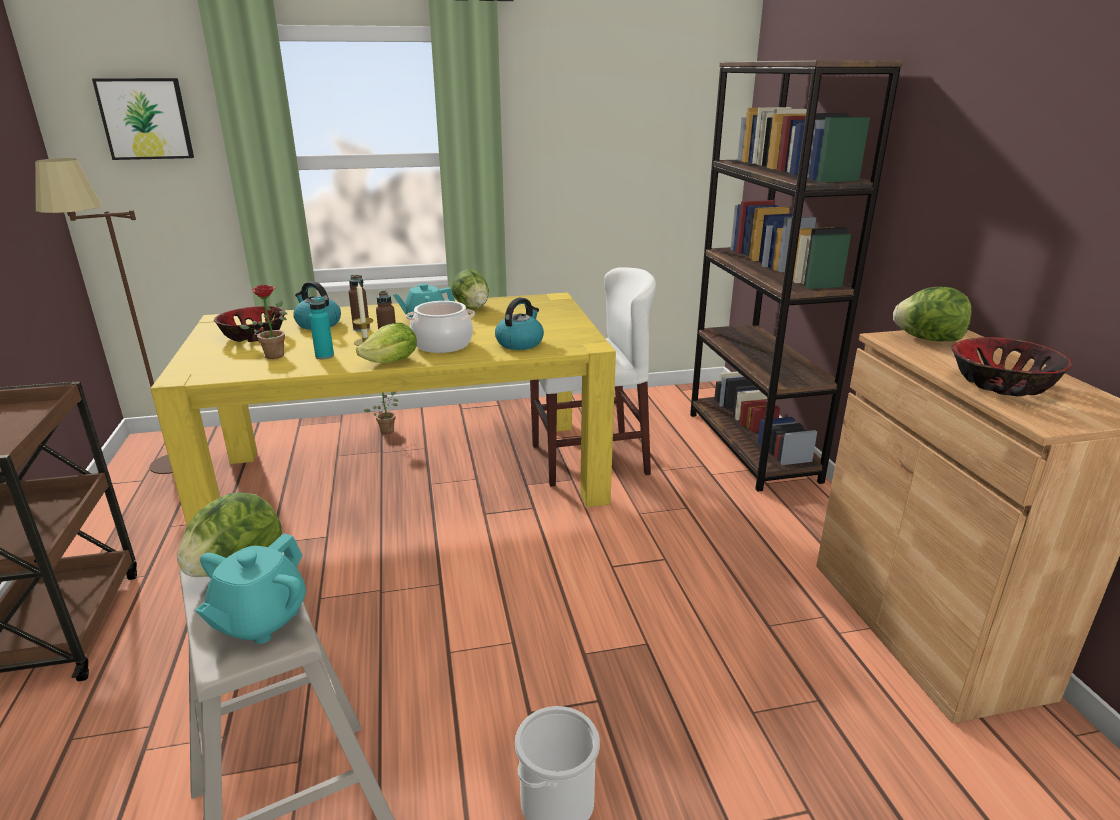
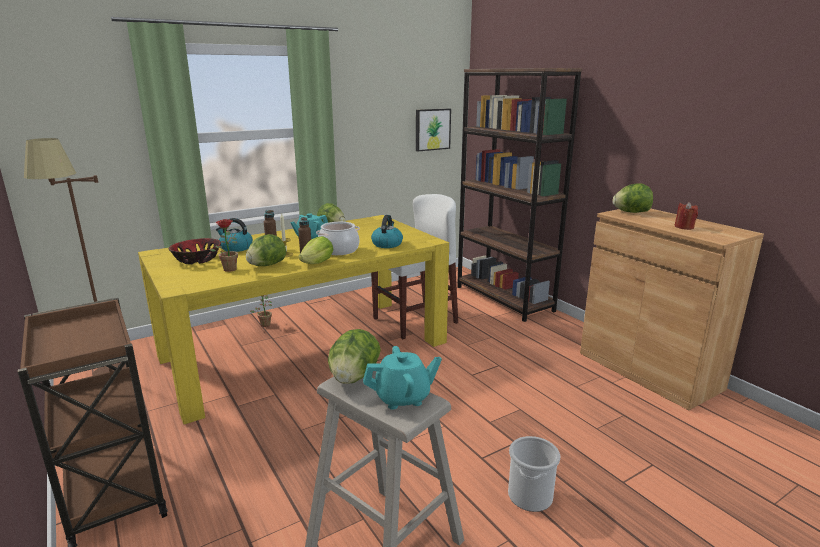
camera: 20 degrees left, 5 degrees down
picture [92,78,194,160] -> picture moved to [416,108,451,151]
turquoise teapot [195,533,306,644] -> turquoise teapot turned 105 degrees counterclockwise [363,346,442,410]
turquoise bottle [309,296,334,359] -> lettuce [246,234,286,266]
bowl [952,337,1073,397] -> red candle [675,202,698,230]

